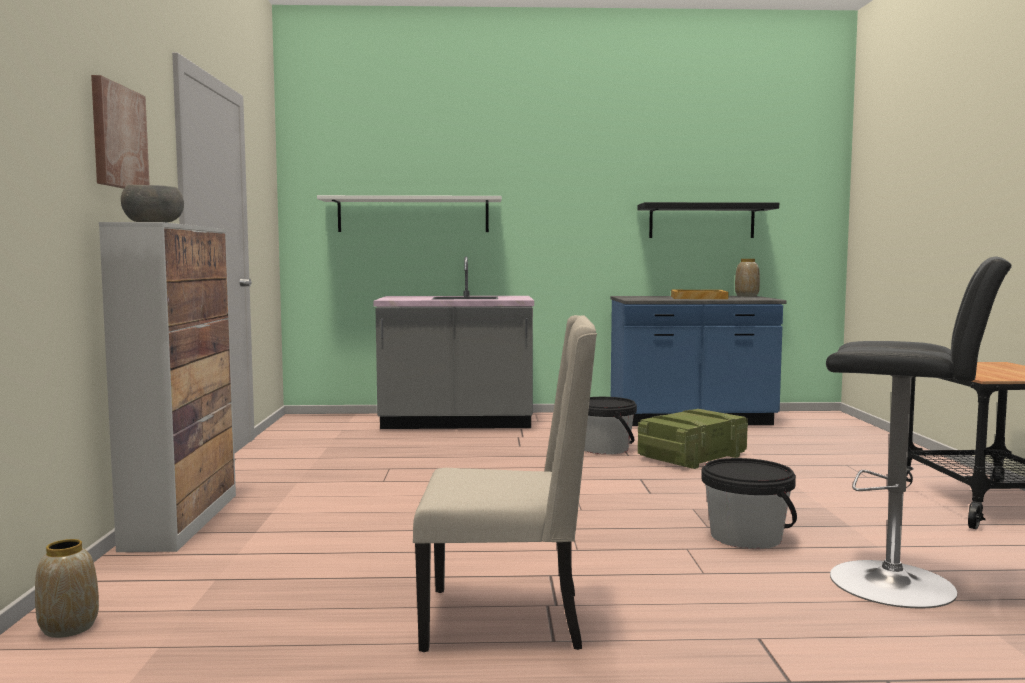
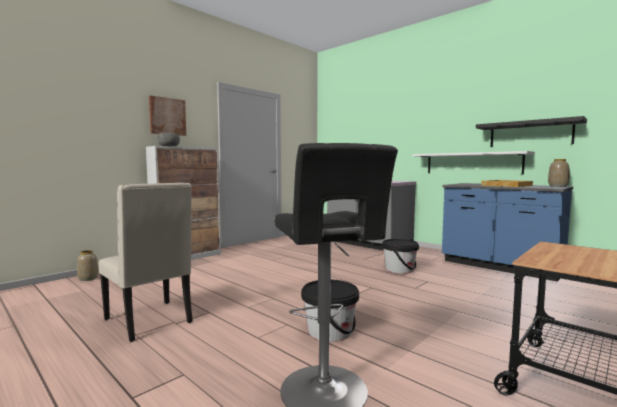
camera: 45 degrees right, 0 degrees up
white shelf [317,195,502,232] -> white shelf moved to [412,151,535,174]
crate [638,409,748,469] -> none

